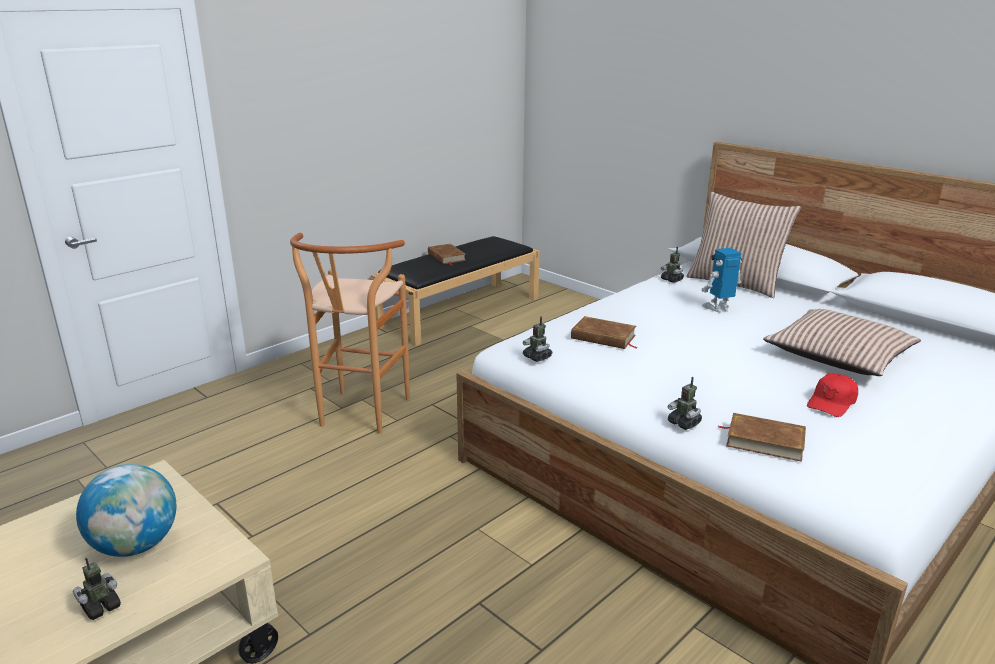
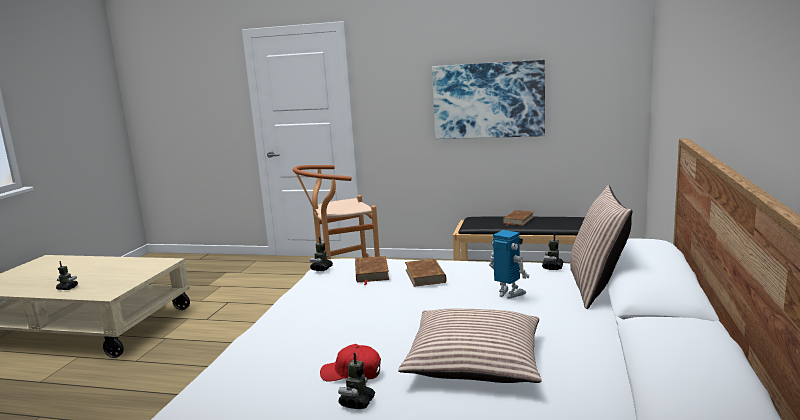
camera: 60 degrees right, 10 degrees down
globe [76,464,176,557] -> none
toy robot [668,377,702,430] -> toy robot moved to [338,353,375,409]
brown book [719,413,806,462] -> brown book moved to [405,259,446,287]
none -> picture [432,60,545,139]

